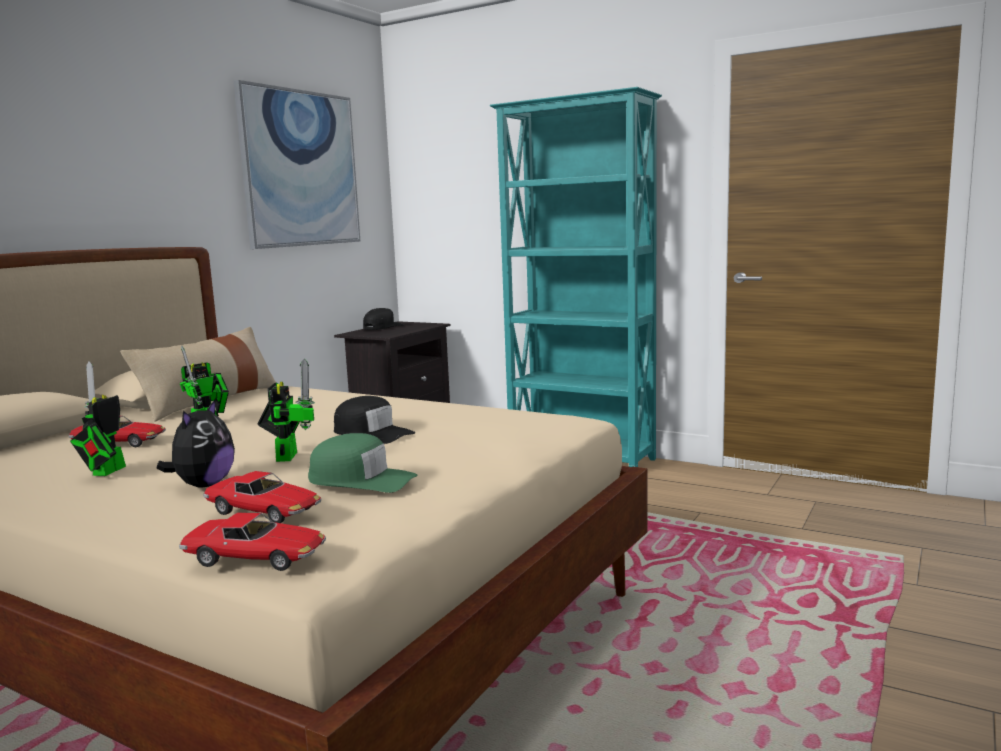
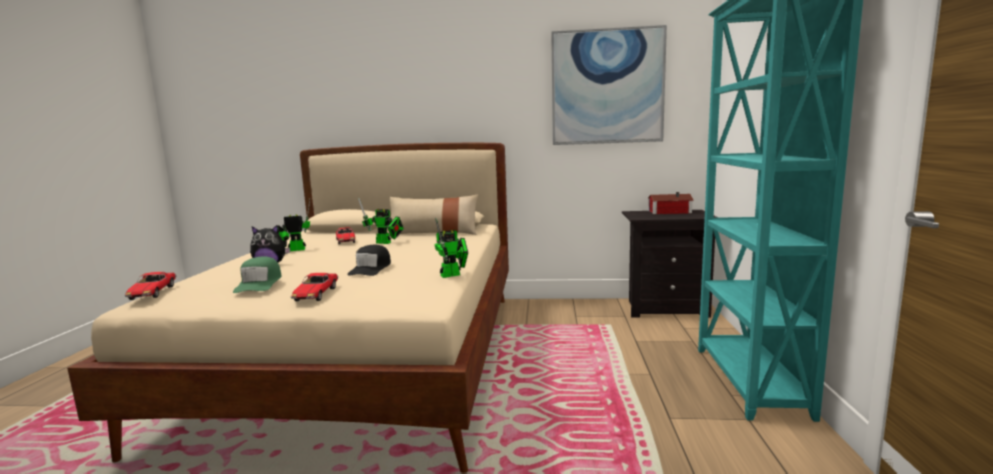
camera: 65 degrees right, 0 degrees up
toy car [203,471,321,523] -> toy car moved to [291,273,338,301]
toy robot [257,358,315,462] -> toy robot moved to [435,218,468,278]
black cap [363,308,403,330] -> toy house [648,192,694,214]

